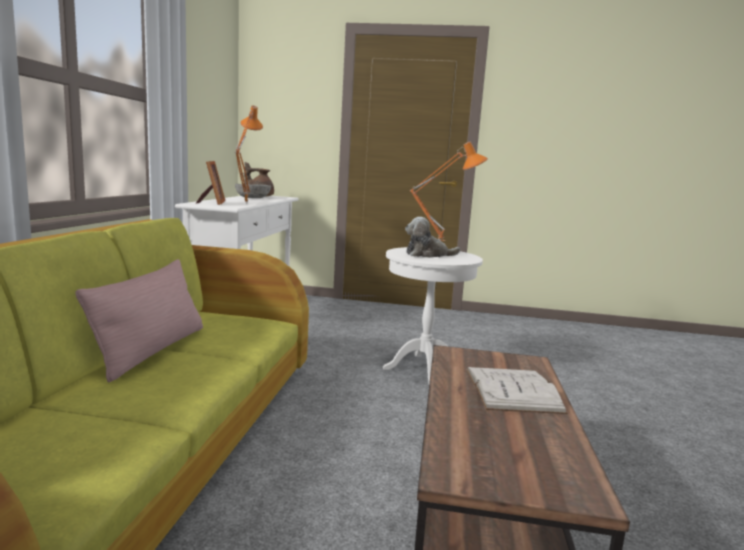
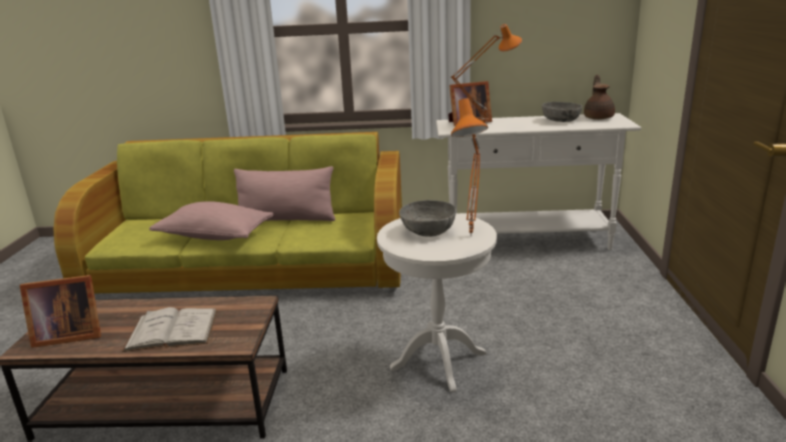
camera: 85 degrees right, 10 degrees up
plush toy [405,217,460,258] -> grey bowl [399,200,456,237]
none -> picture frame [19,275,101,348]
none -> pink pillow [149,201,274,240]

